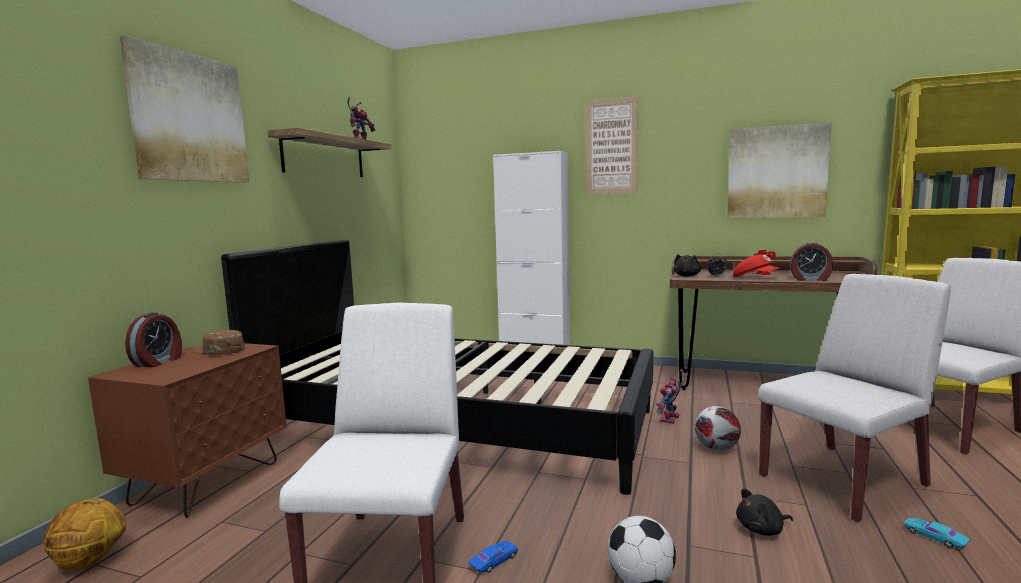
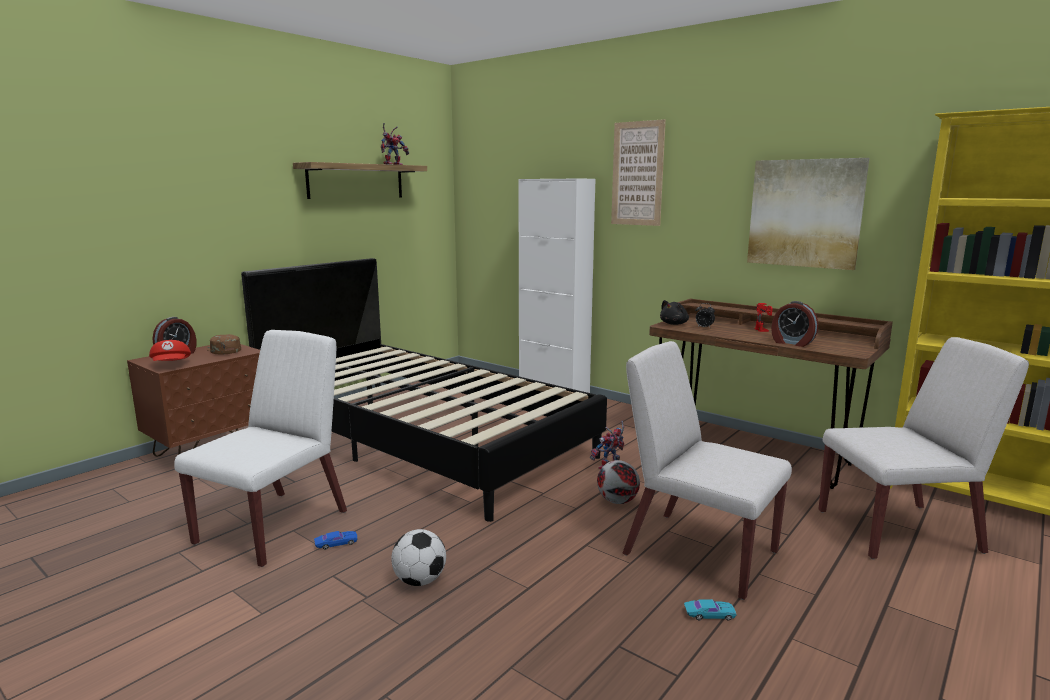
camera: 20 degrees right, 5 degrees up
basketball [43,498,126,570] -> none
picture [120,35,249,183] -> none
red cap [733,255,780,277] -> red cap moved to [149,340,191,361]
black plush toy [736,488,793,536] -> none
white chair [758,274,951,523] -> white chair turned 135 degrees counterclockwise [622,341,792,600]
turquoise toy car [904,517,970,548] -> turquoise toy car turned 105 degrees clockwise [684,599,736,621]

